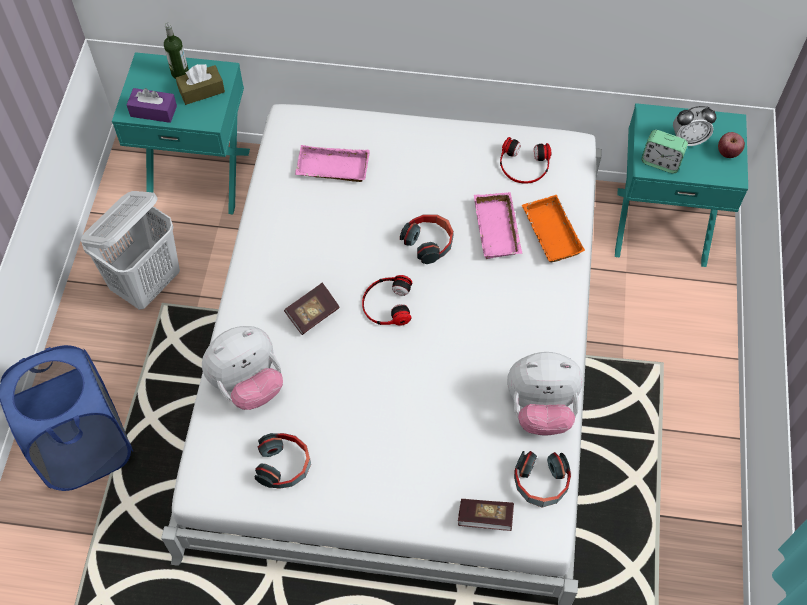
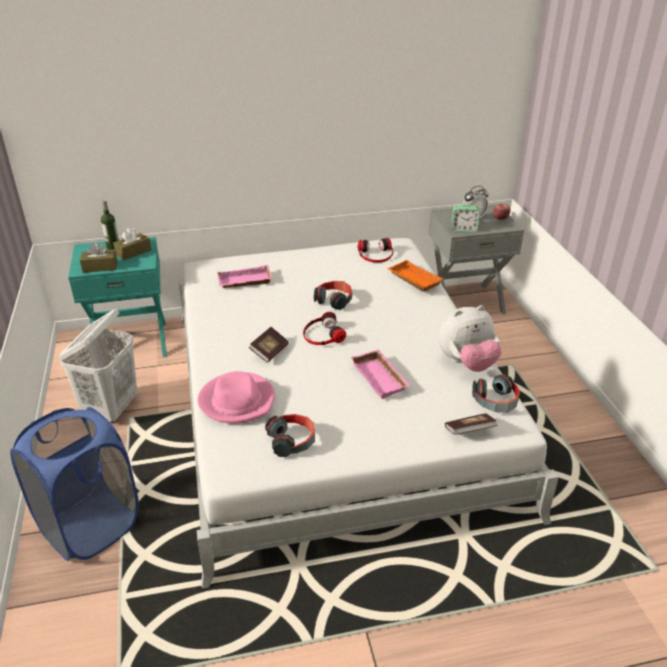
camera: 20 degrees left, 25 degrees down
purple tissue box [127,88,177,123] -> brown tissue box [80,243,118,273]
plush toy [202,326,283,410] -> pink hat [197,371,275,424]
pink tray [474,192,522,259] -> pink tray moved to [350,349,411,399]
turquoise nightstand [615,103,748,267] -> grey nightstand [428,204,524,314]

